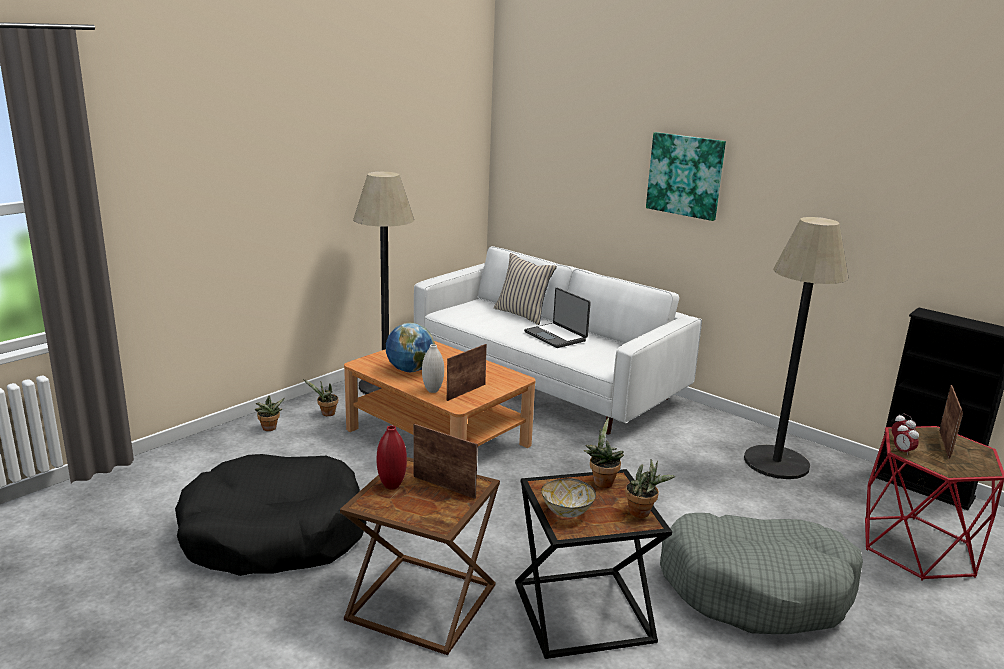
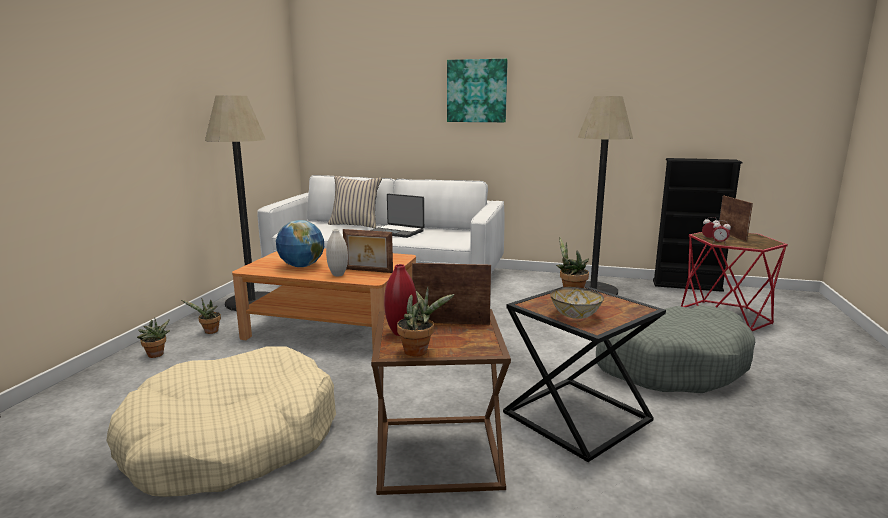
camera: 25 degrees left, 5 degrees down
black dog bed [175,454,366,576] -> beige dog bed [106,347,336,497]
picture frame [447,344,487,401] -> picture frame turned 90 degrees counterclockwise [343,229,393,273]
potted plant [625,459,675,518] -> potted plant moved to [397,286,455,357]

